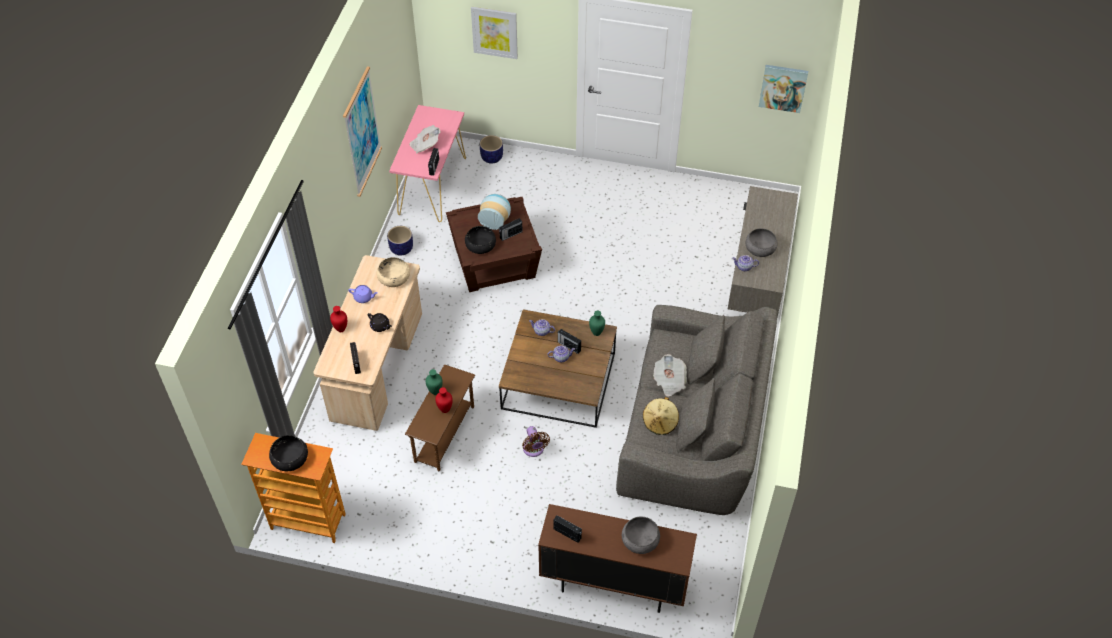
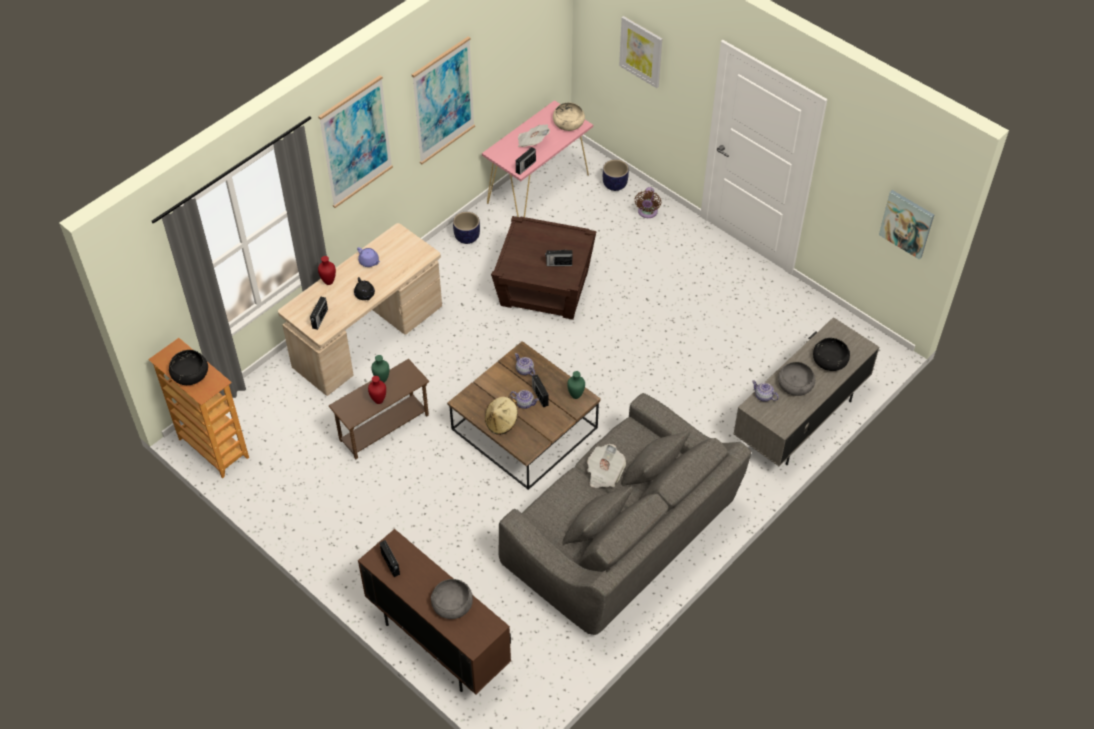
camera: 30 degrees right, 0 degrees up
beige bowl [377,257,410,287] -> beige bowl moved to [553,103,585,131]
black bowl [465,226,496,254] -> black bowl moved to [813,338,850,371]
vase [478,194,511,230] -> none
brown fan [522,426,550,457] -> brown fan moved to [635,187,661,218]
beige hat [643,397,679,435] -> beige hat moved to [485,397,518,435]
none -> picture [318,75,393,208]

